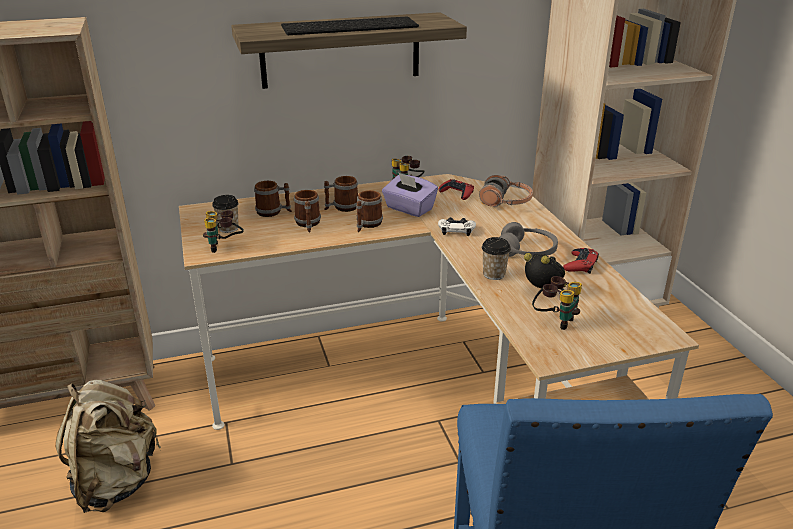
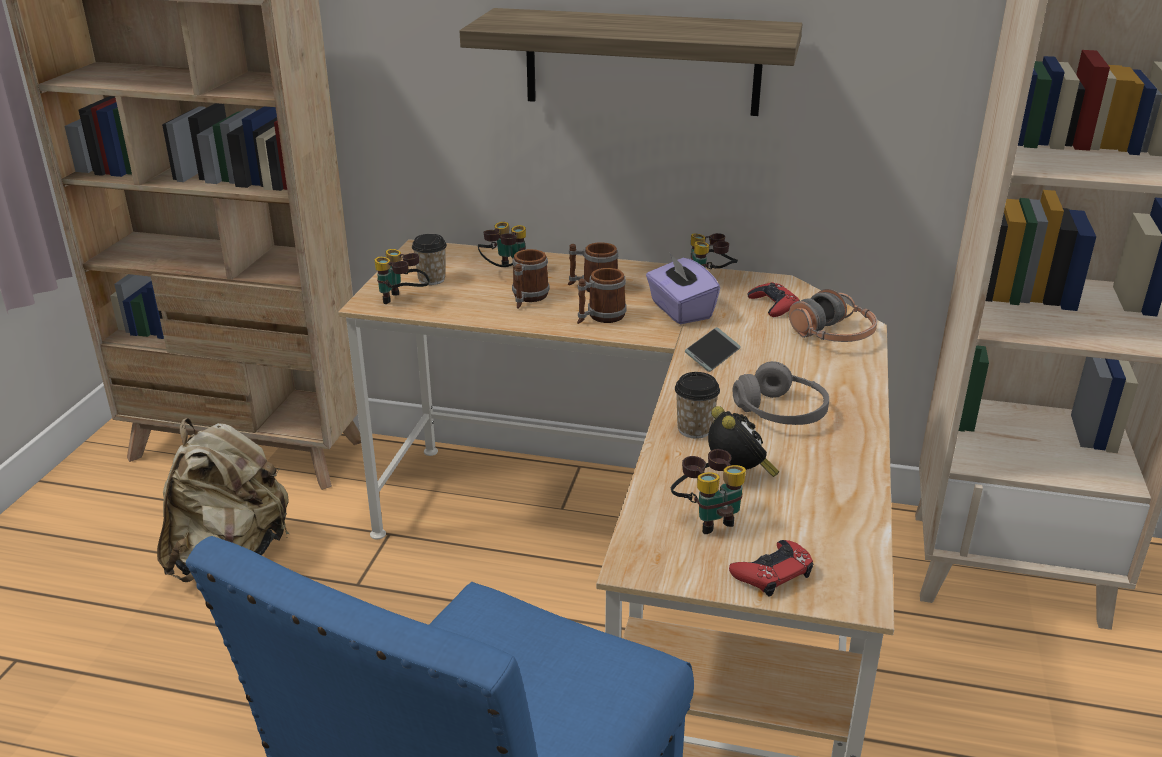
camera: 30 degrees right, 0 degrees up
mug [254,181,292,217] -> binoculars [478,222,526,267]
keyboard [281,17,419,35] -> none
white game controller [438,217,476,236] -> phone [685,327,741,372]
red game controller [563,248,599,274] -> red game controller moved to [729,540,813,597]

